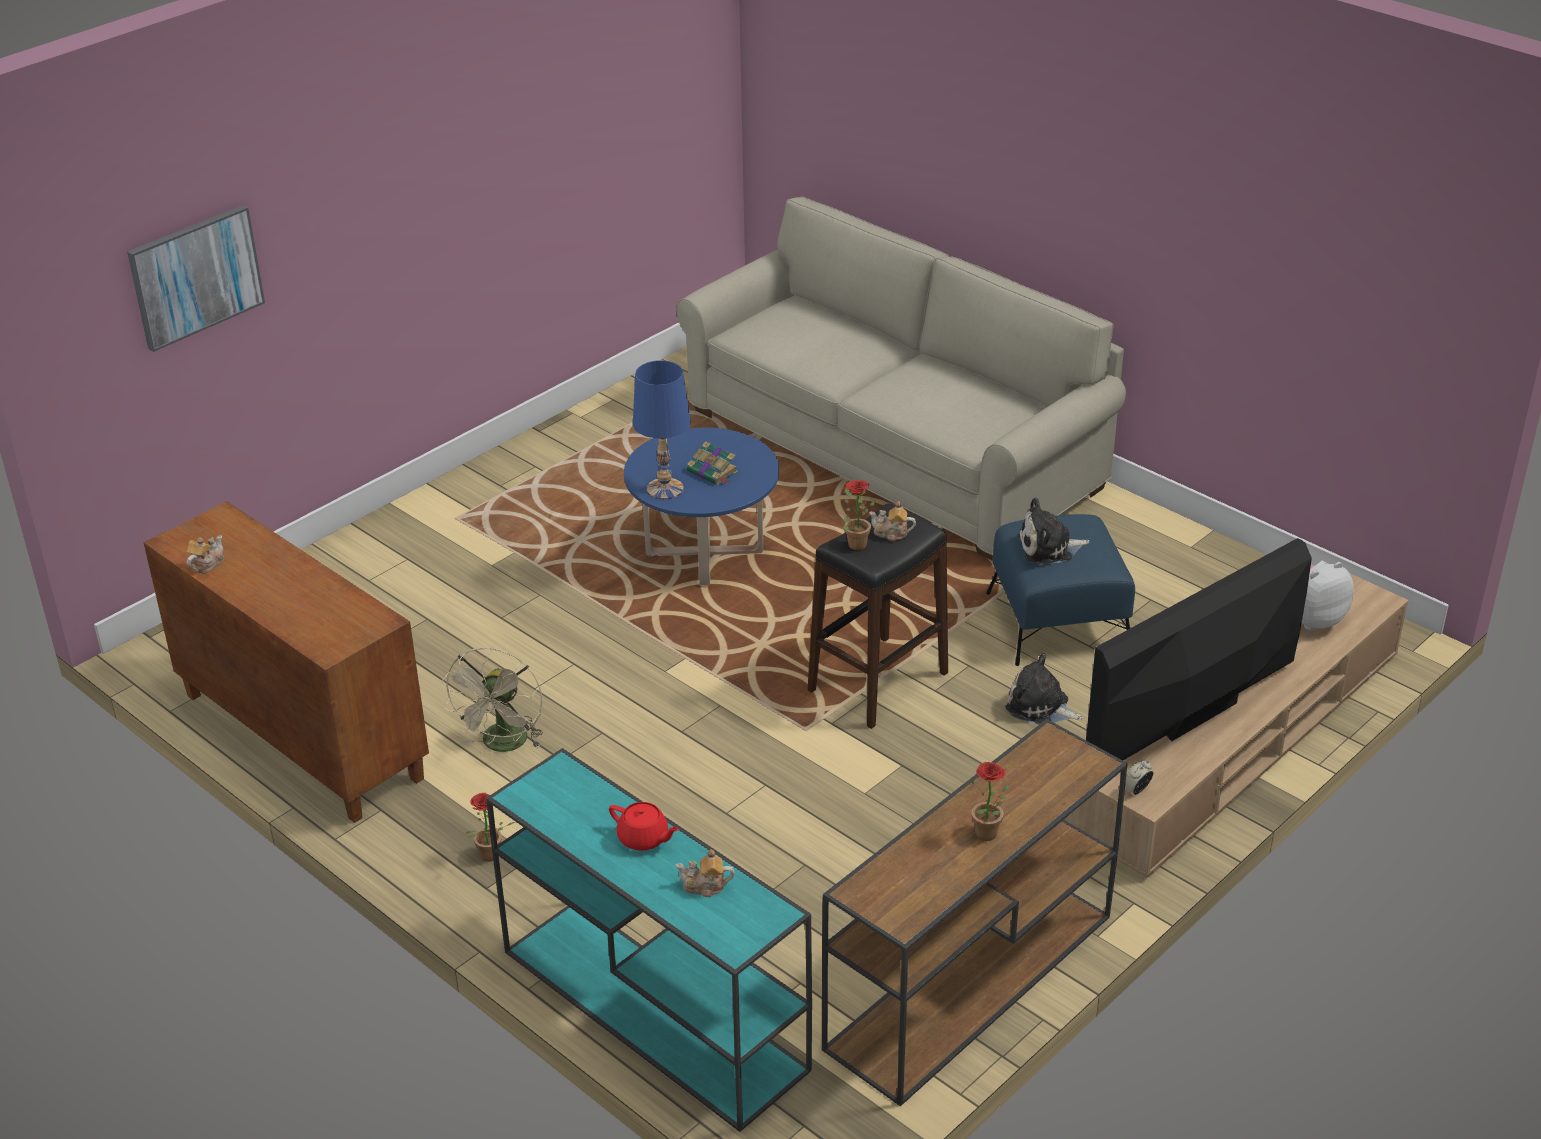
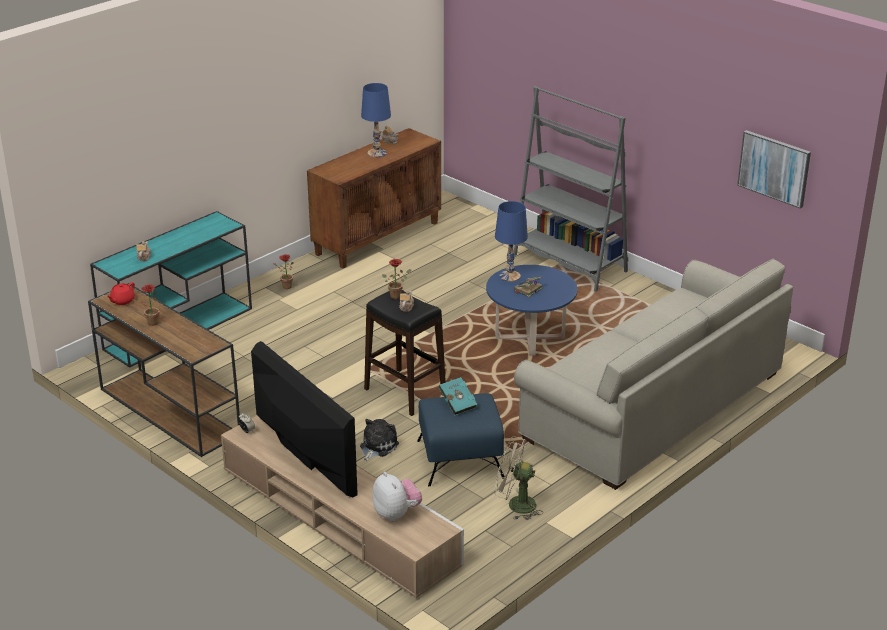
camera: 90 degrees right, 5 degrees down
picture [127,205,265,352] -> picture moved to [737,130,811,209]
beige fan [442,647,543,752] -> beige fan moved to [495,436,543,520]
red teapot [609,802,679,851] -> red teapot moved to [107,282,135,305]
plush toy [1018,498,1090,565] -> turquoise book [439,377,478,416]
none -> blue table lamp [361,83,391,157]
none -> grey bookcase [514,86,628,292]

